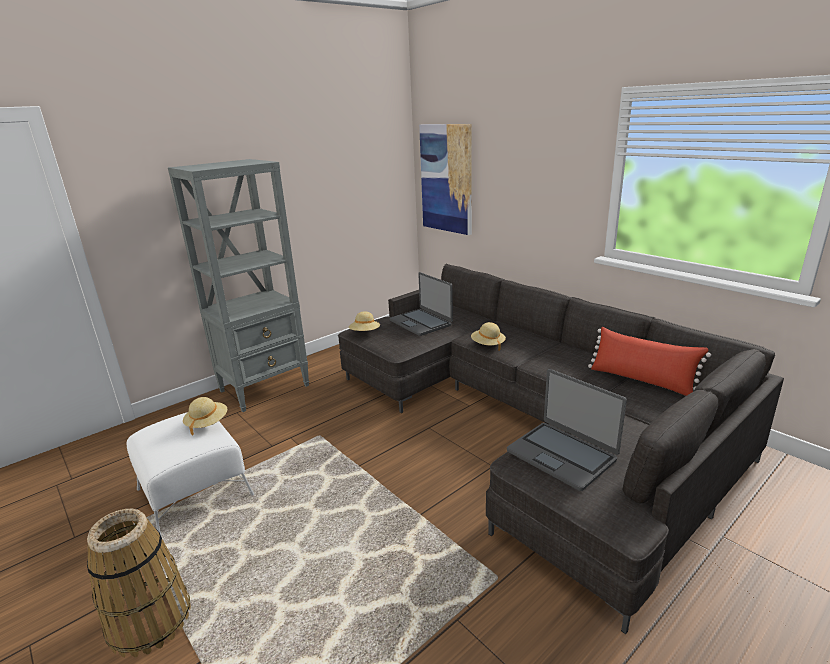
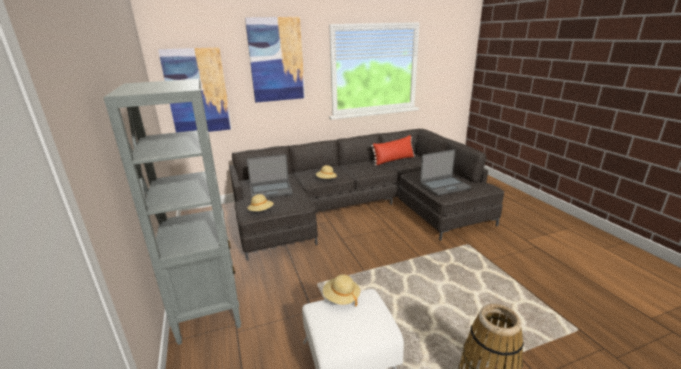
camera: 70 degrees left, 0 degrees up
none -> picture [245,17,305,103]

